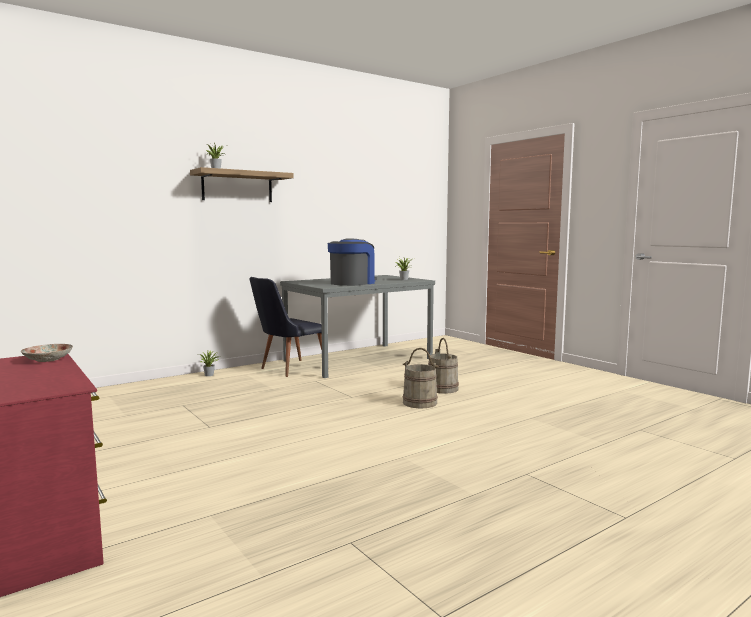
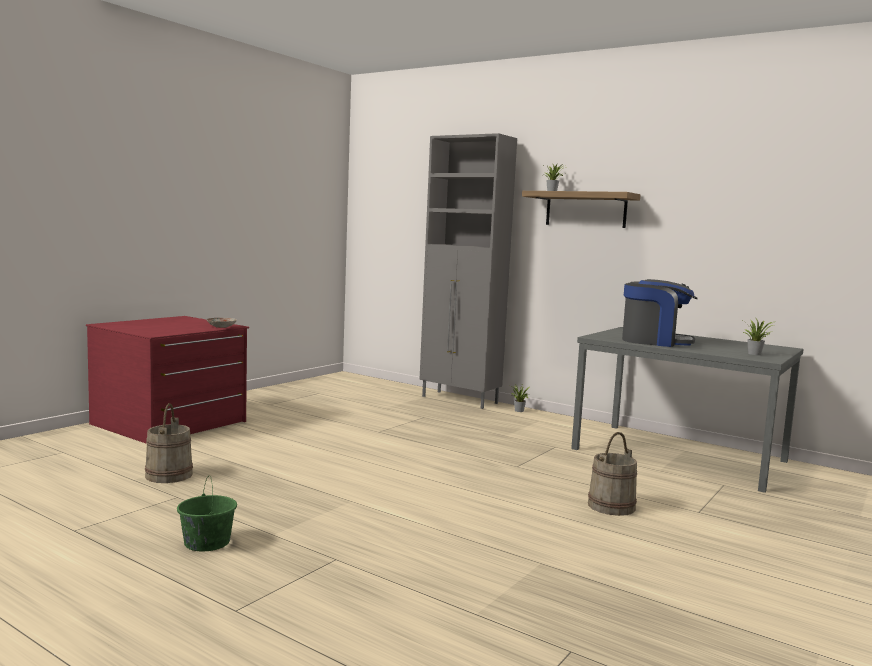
camera: 70 degrees right, 0 degrees up
black chair [250,277,322,377] -> none
beige bucket [403,348,438,408] -> beige bucket moved to [145,403,193,483]
none -> green bucket [177,476,237,552]
none -> grey cabinet [419,133,517,409]

